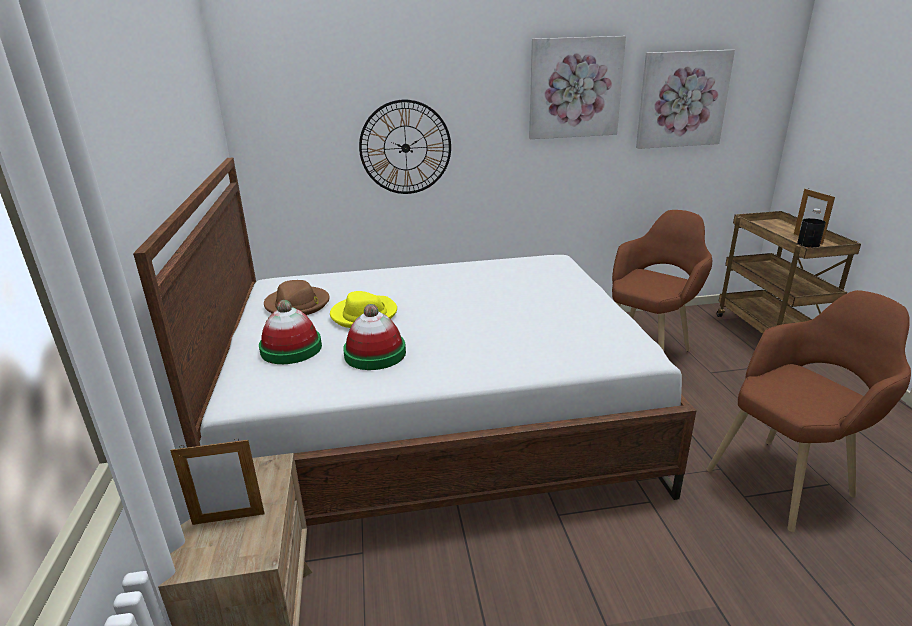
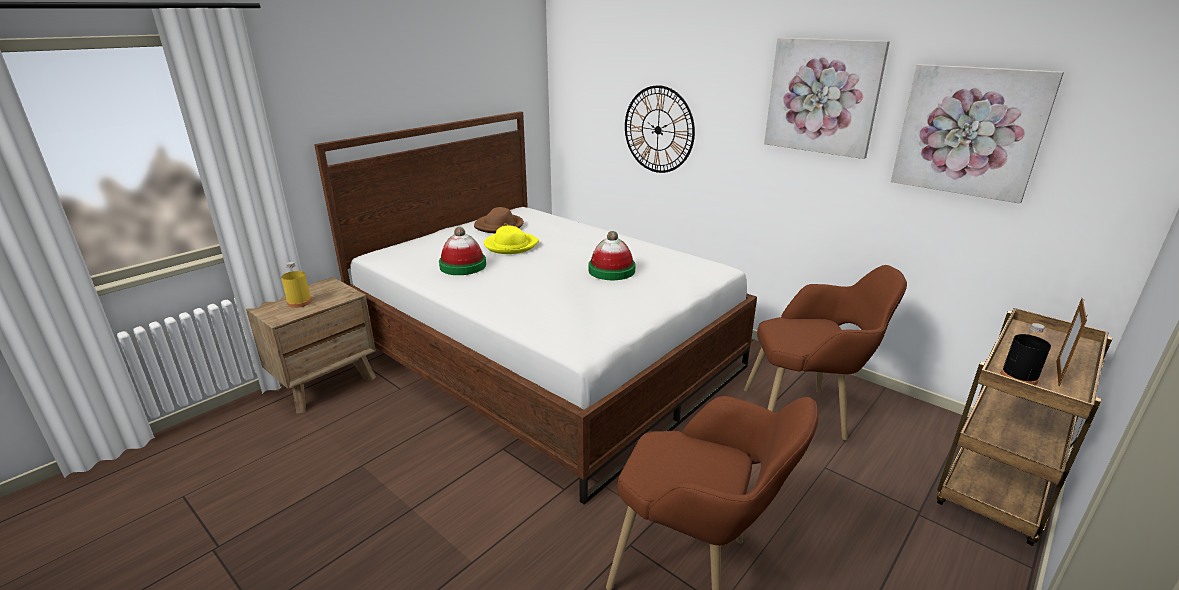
camera: 50 degrees right, 0 degrees up
picture frame [170,438,265,525] -> yellow bottle [281,262,312,308]
hat [259,300,322,364] -> hat moved to [589,231,636,280]

